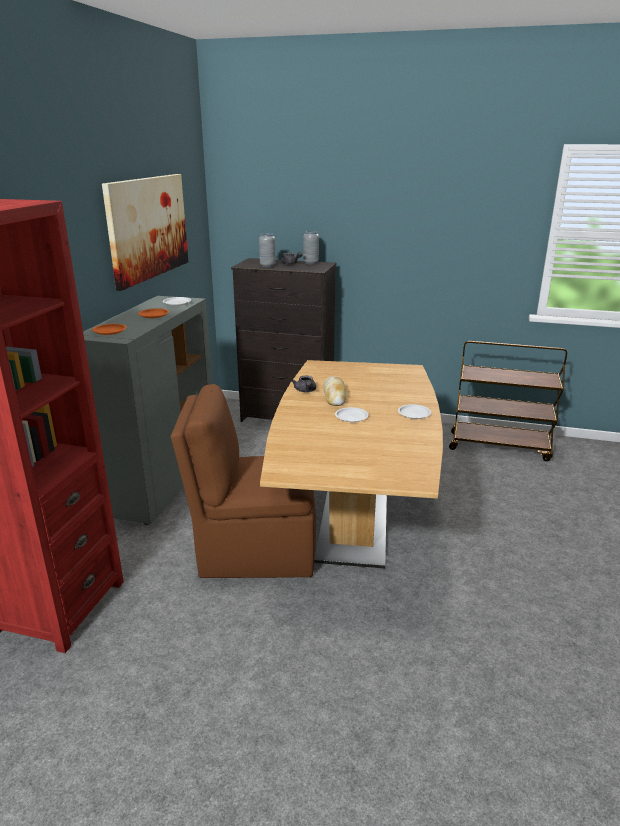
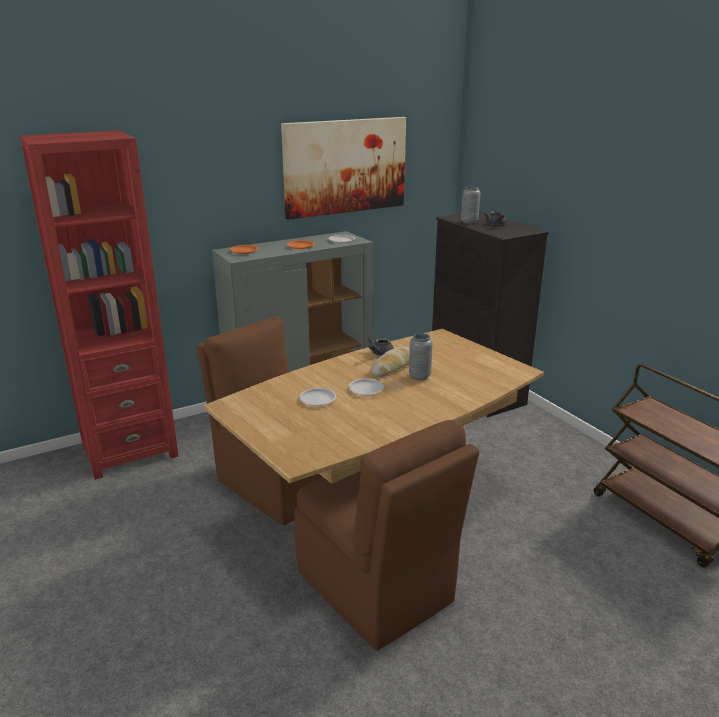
camera: 45 degrees right, 0 degrees up
grey vase [303,231,319,264] -> grey vase moved to [409,333,433,380]
white plate [398,404,431,419] -> white plate moved to [299,388,336,406]
none -> brown chair [294,420,479,651]

